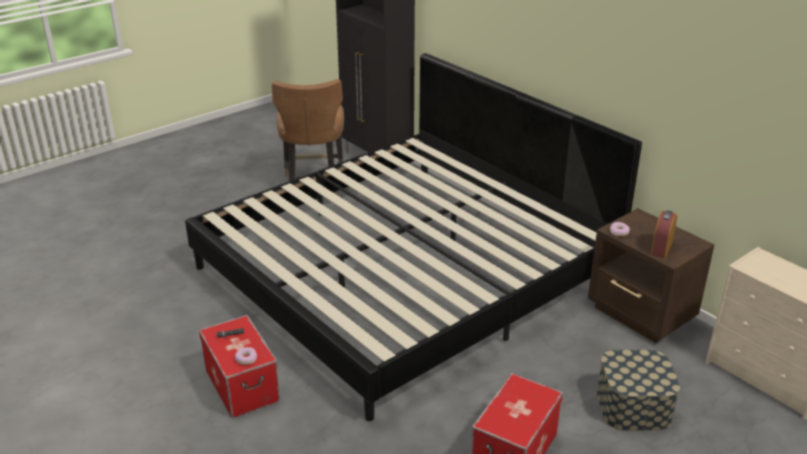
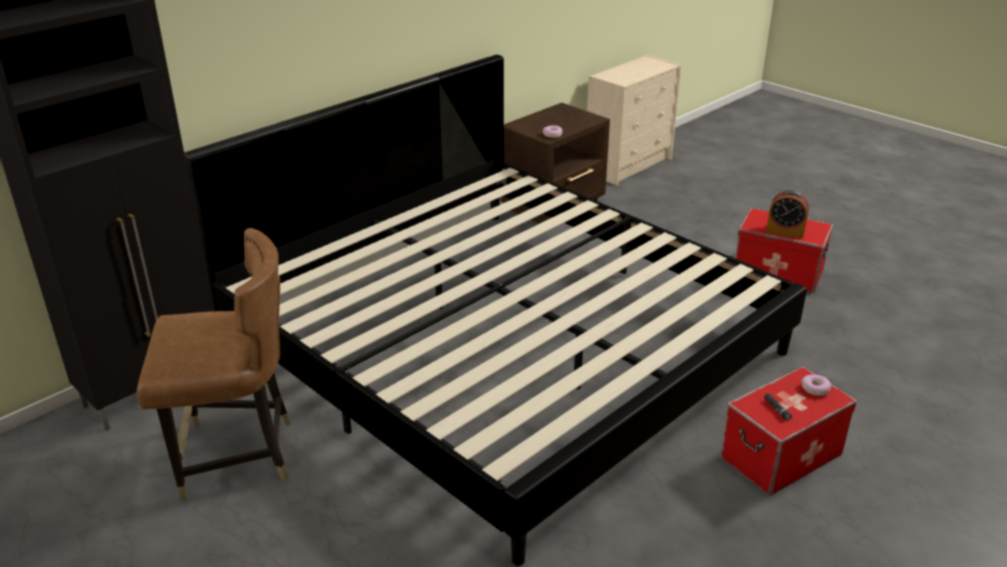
camera: 95 degrees left, 0 degrees up
storage box [597,349,680,431] -> none
alarm clock [651,210,677,259] -> alarm clock moved to [766,190,809,239]

